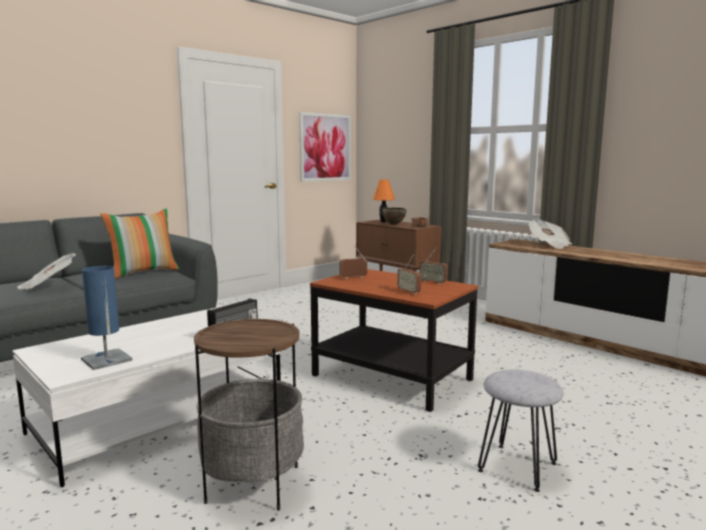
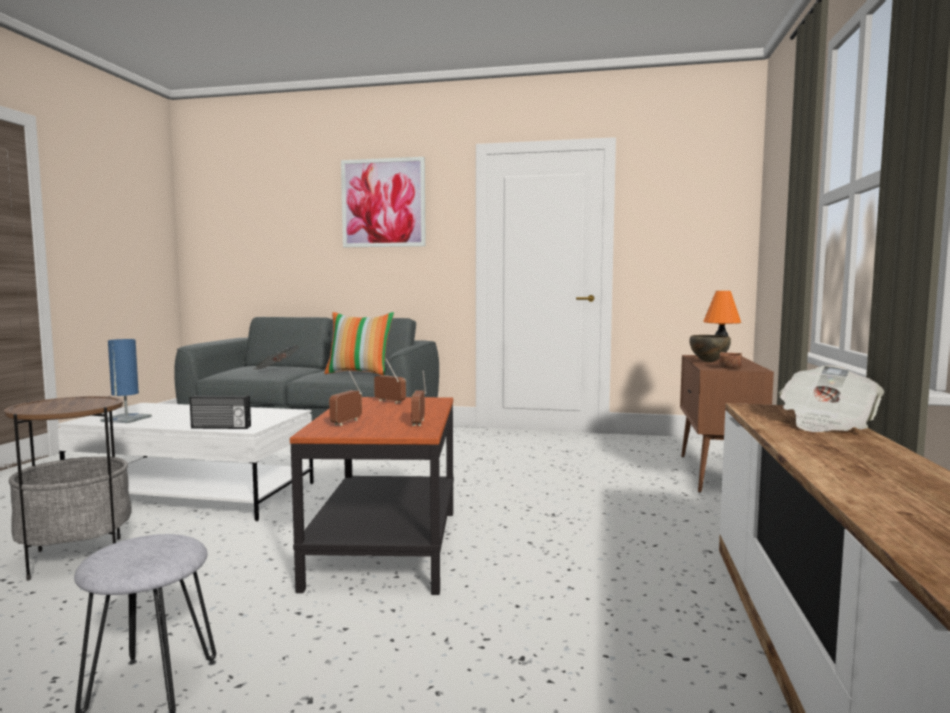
camera: 55 degrees right, 5 degrees down
picture [299,112,351,182] -> picture moved to [341,157,426,247]

